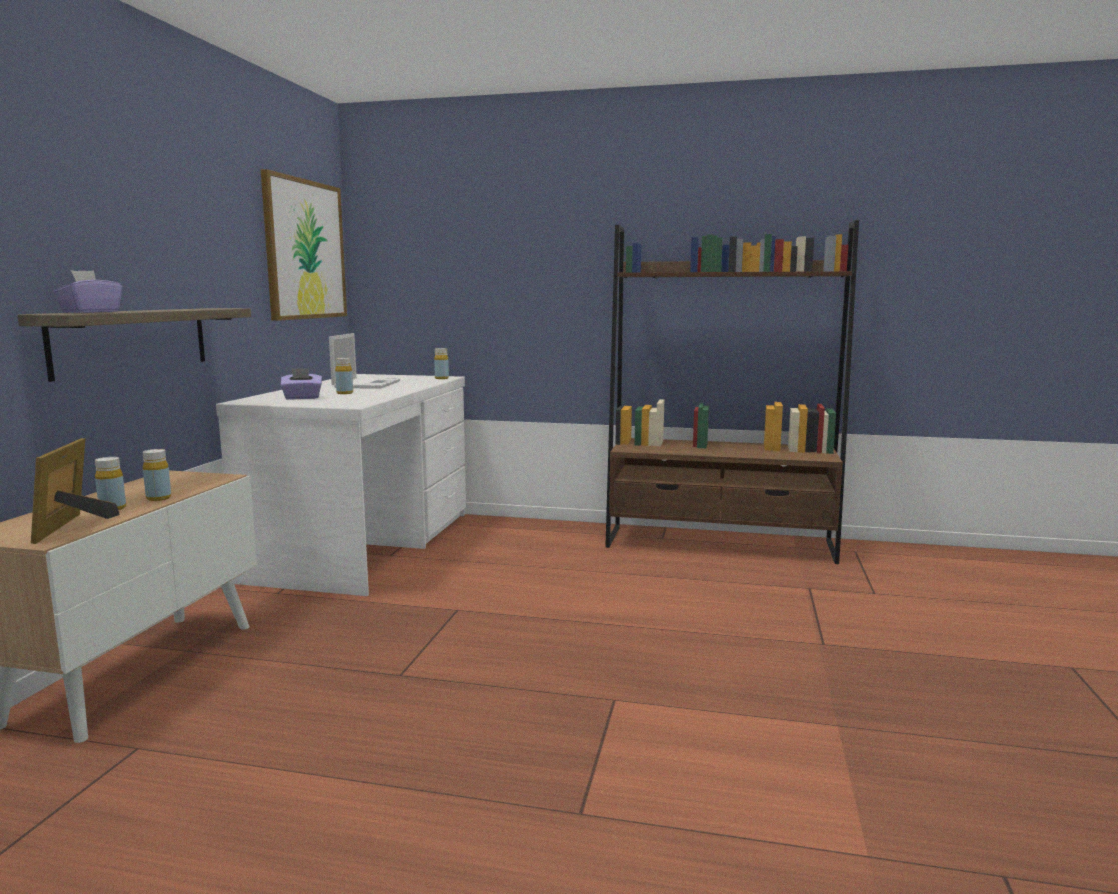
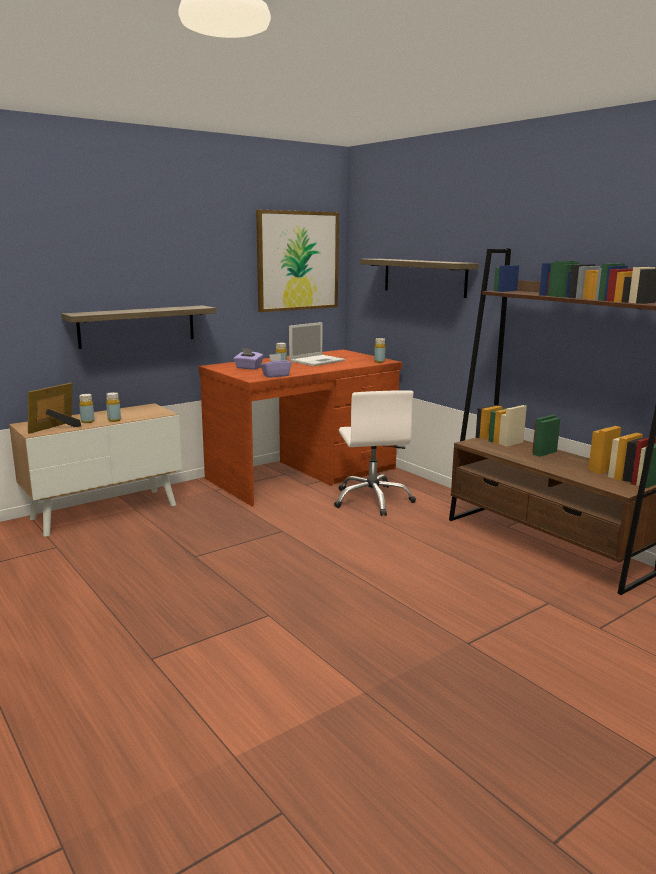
camera: 40 degrees right, 5 degrees up
purple tissue box [53,270,122,313] -> purple tissue box moved to [261,354,292,377]
white desk [216,374,466,596] -> brown desk [199,350,402,507]
none -> white office chair [334,390,416,516]
none -> shelf [359,259,479,298]

